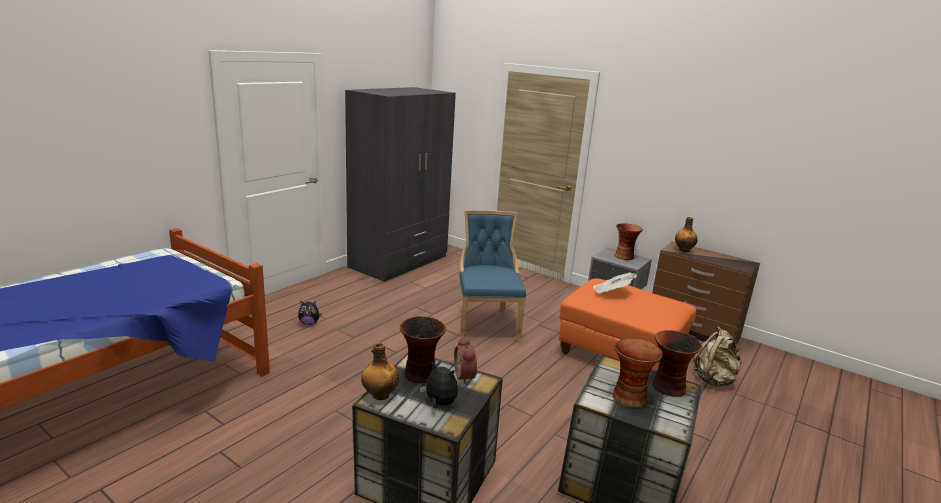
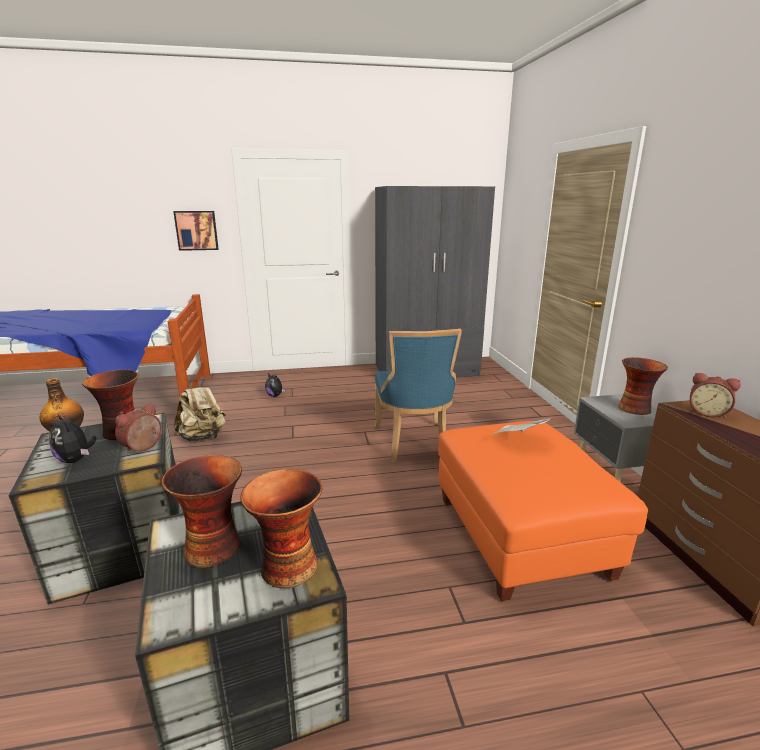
camera: 45 degrees right, 0 degrees up
plush toy [420,361,458,408] -> plush toy turned 150 degrees clockwise [49,414,96,463]
blue chair [459,210,526,342] -> blue chair turned 135 degrees clockwise [374,329,462,463]
bottle [675,217,698,252] -> alarm clock [690,373,741,419]
beige backpack [693,326,742,386] -> beige backpack moved to [174,380,225,441]
none -> picture [173,211,218,251]

